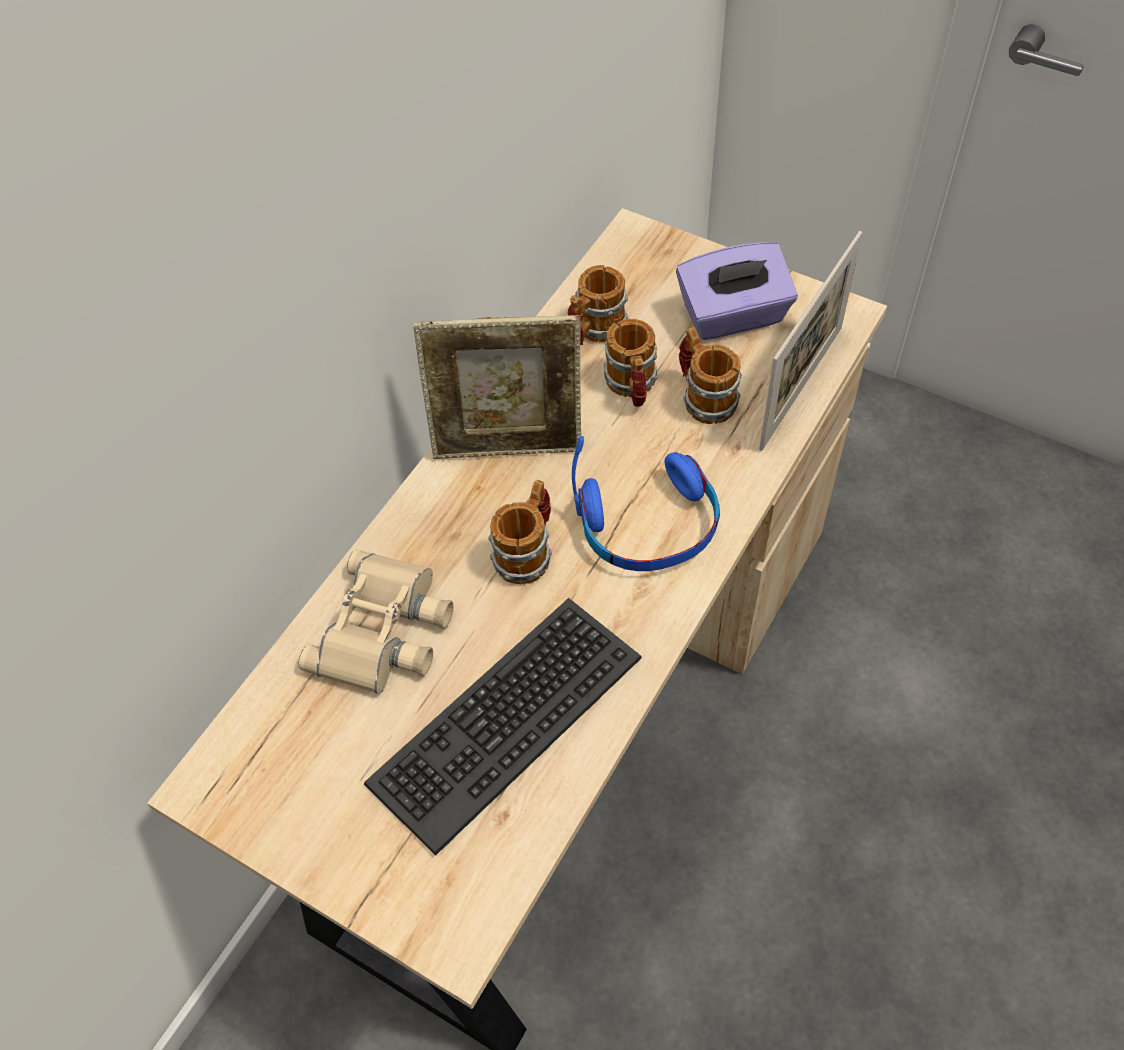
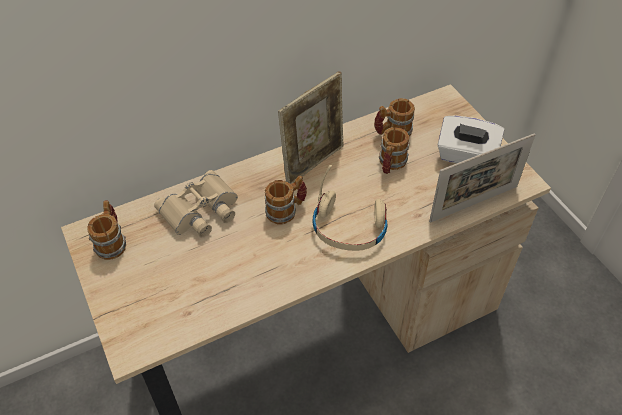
camera: 30 degrees right, 5 degrees down
keyboard [364,598,642,856] -> none
picture frame [413,315,582,459] -> picture frame turned 75 degrees counterclockwise [278,71,344,184]
blue headphones [572,436,720,571] -> beige headphones [313,165,387,251]
purple tissue box [676,242,798,340] -> white tissue box [438,116,504,163]
mug [679,327,742,424] -> mug moved to [87,201,126,260]

